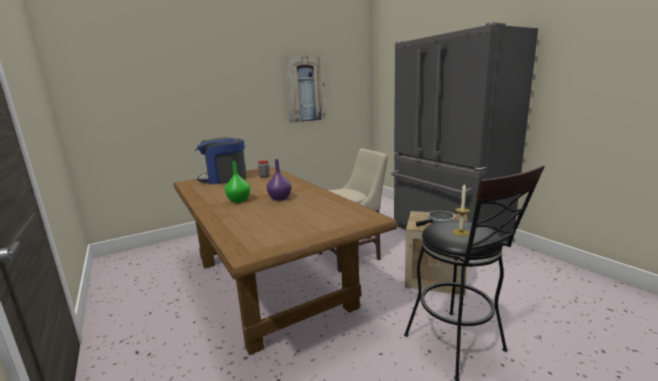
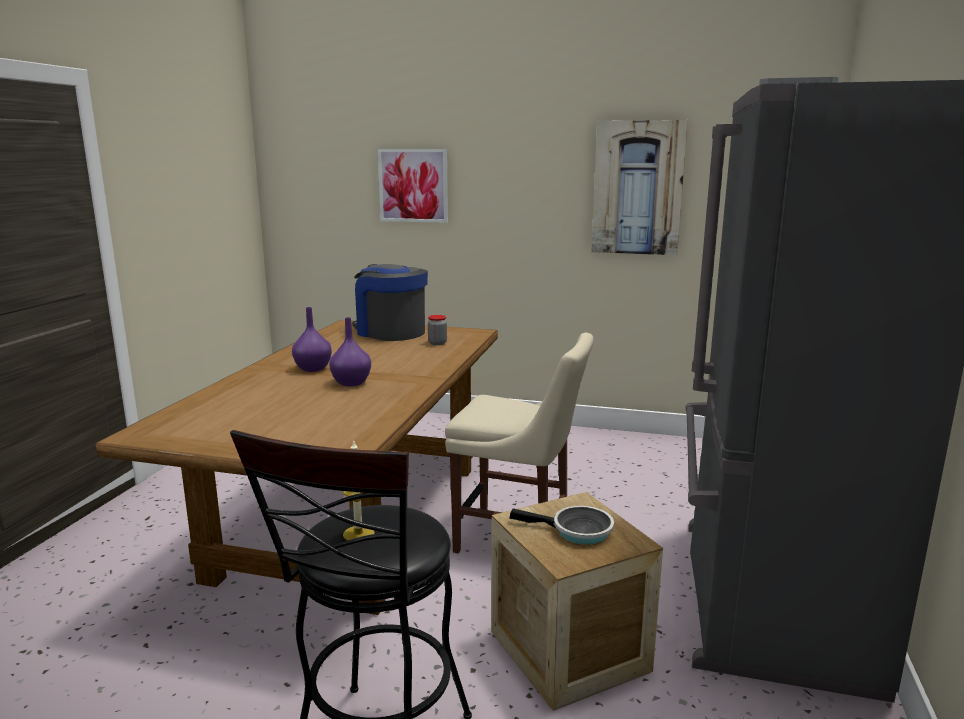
camera: 45 degrees right, 0 degrees up
green vase [225,161,250,203] -> purple vase [292,307,332,372]
none -> picture [378,149,448,223]

